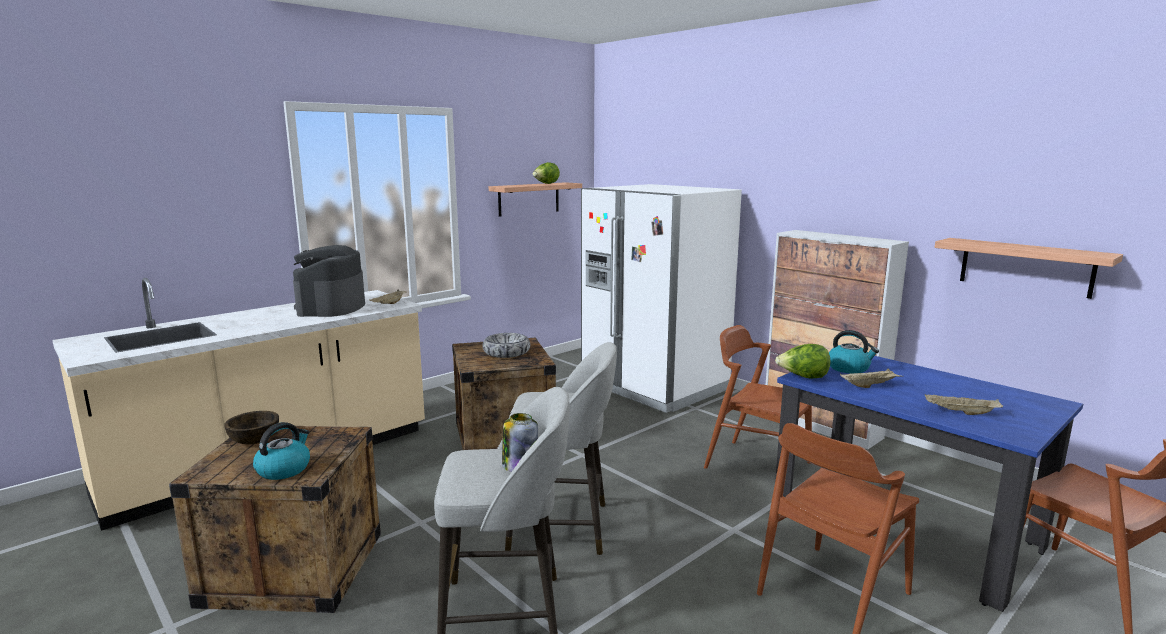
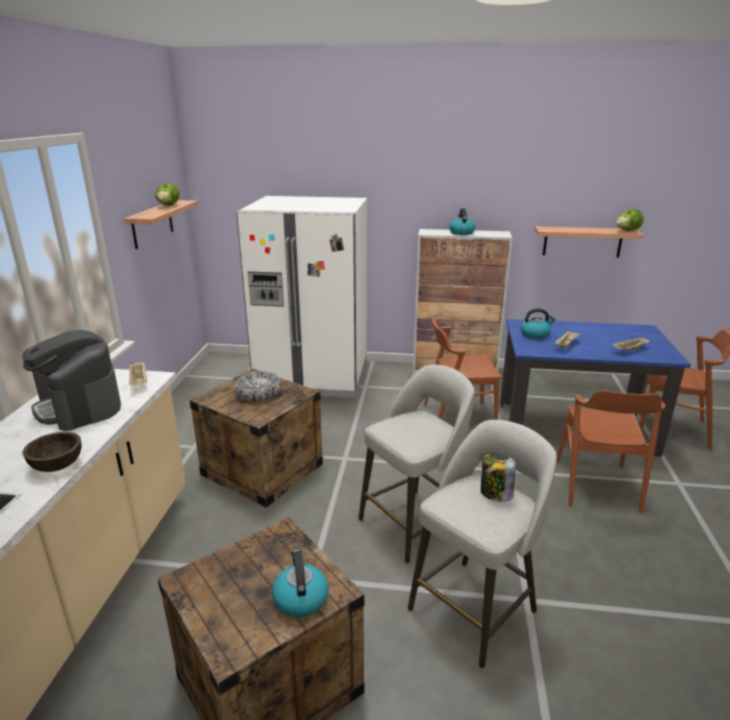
camera: 40 degrees left, 10 degrees up
brown bowl [224,411,279,445] -> brown bowl moved to [22,432,82,472]
lettuce [775,344,830,379] -> lettuce moved to [616,209,644,231]
none -> kettle [449,208,475,235]

